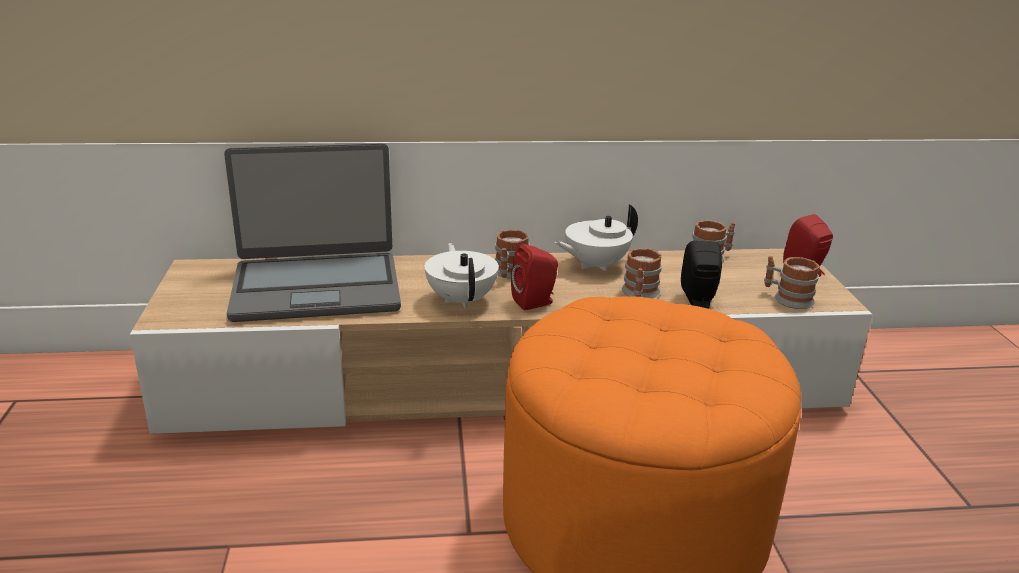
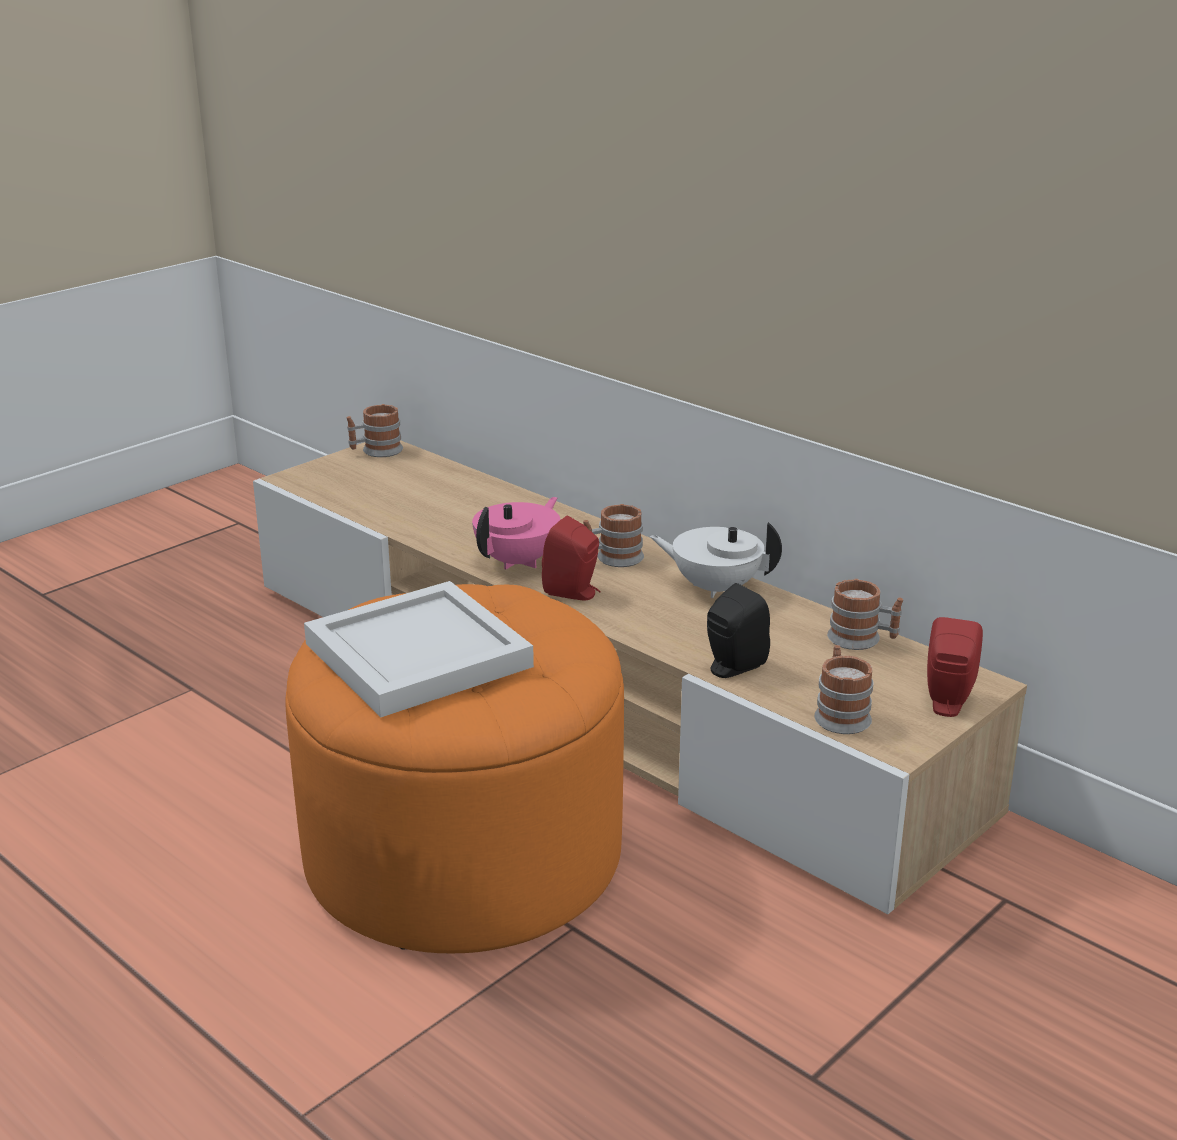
camera: 50 degrees right, 0 degrees up
laptop [224,143,401,322] -> none
white teapot [425,243,499,309] -> pink teapot [472,497,560,570]
mug [622,248,662,298] -> mug moved to [347,404,403,457]
none -> white tray [304,581,534,717]

